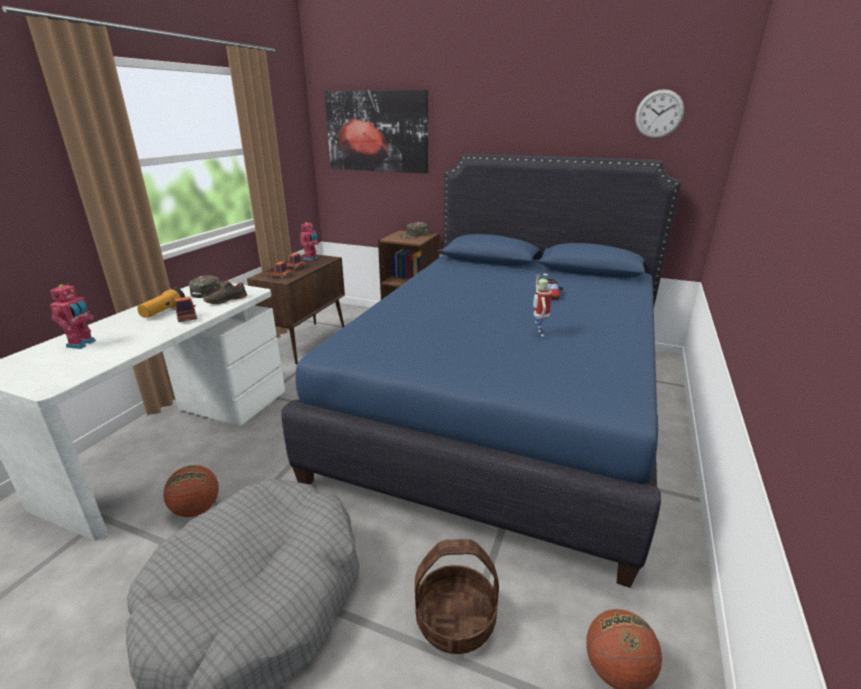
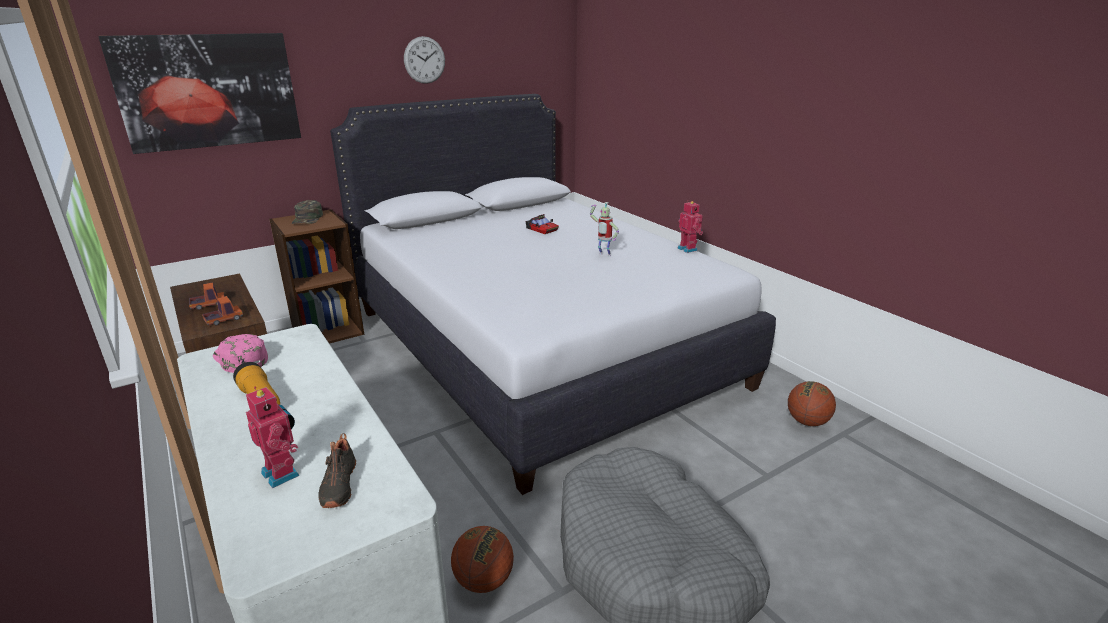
camera: 55 degrees left, 0 degrees up
toy truck [174,296,197,322] -> none
green cap [189,275,225,298] -> pink cap [213,334,268,373]
black shoe [203,277,247,305] -> black shoe moved to [318,433,356,508]
blue bed [281,154,681,588] -> white bed [330,94,776,495]
toy robot [300,222,319,261] -> toy robot moved to [677,201,703,253]
basket [415,539,499,654] -> none
wall clock [635,89,684,139] -> wall clock moved to [404,36,445,84]

